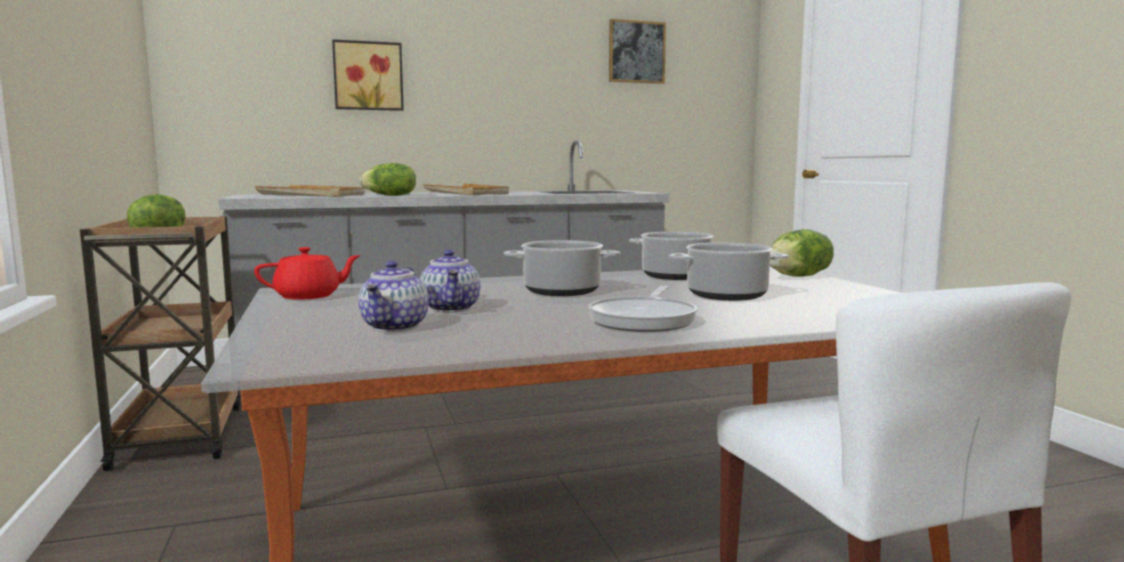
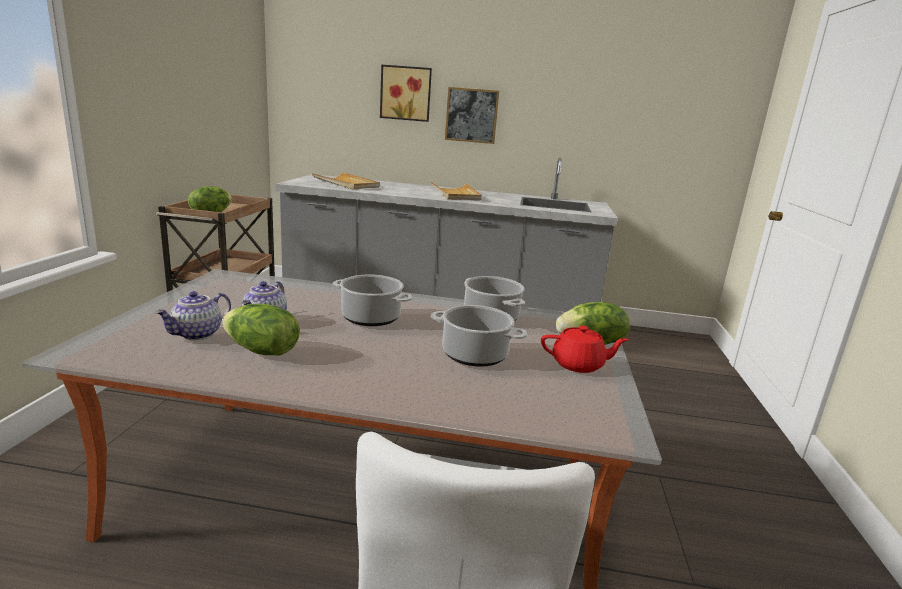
camera: 25 degrees right, 10 degrees up
red teapot [254,247,361,300] -> red teapot moved to [541,325,629,373]
lettuce [359,163,416,196] -> lettuce moved to [222,304,300,355]
frying pan [588,285,697,332] -> none
picture [609,19,666,84] -> picture moved to [445,87,499,144]

